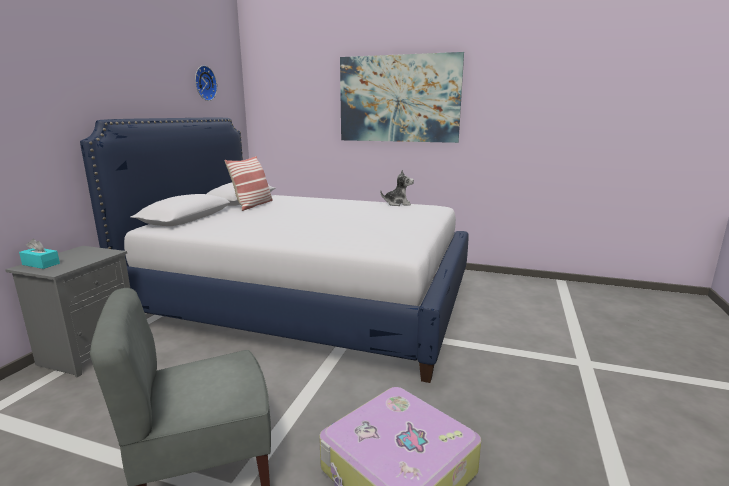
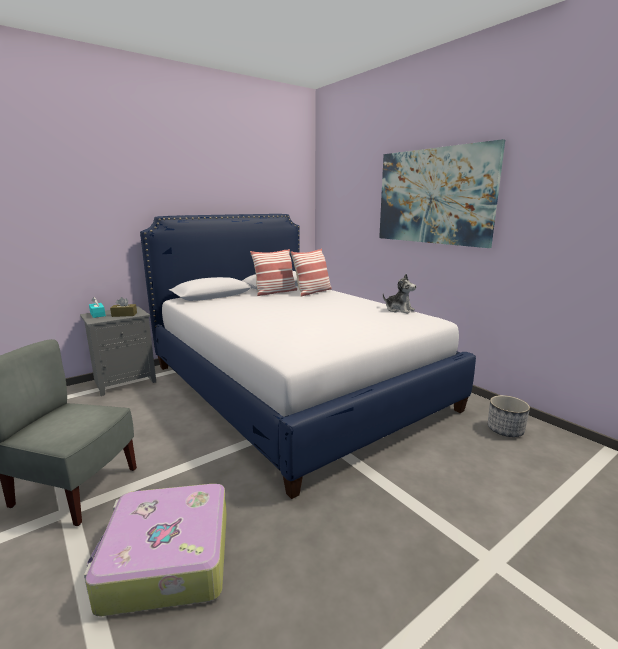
camera: 35 degrees right, 0 degrees up
wall clock [195,65,217,101] -> none
none -> brown tissue box [110,297,137,317]
none -> pillow [291,249,332,297]
none -> planter [488,395,530,437]

